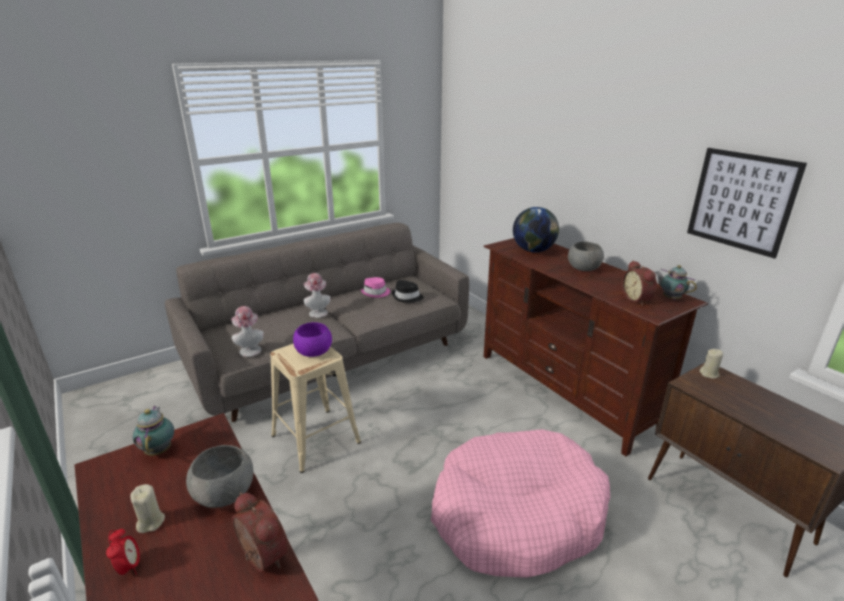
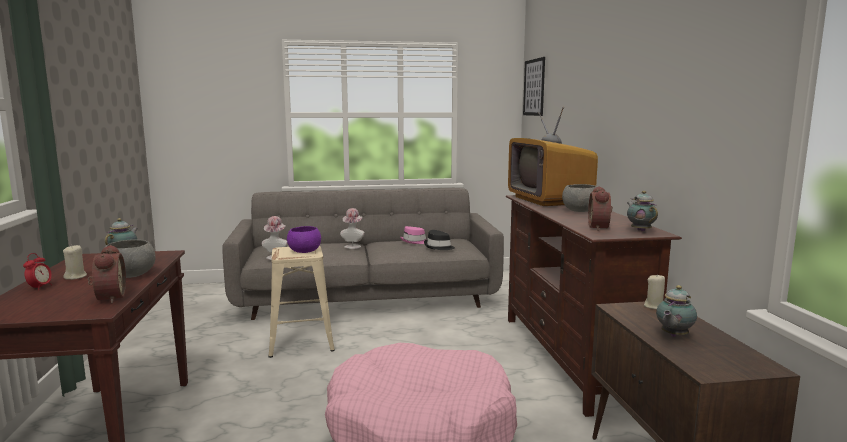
camera: 25 degrees right, 15 degrees down
globe [513,207,559,252] -> television [508,107,598,206]
picture [687,148,807,259] -> picture moved to [523,57,545,116]
none -> teapot [656,285,697,337]

